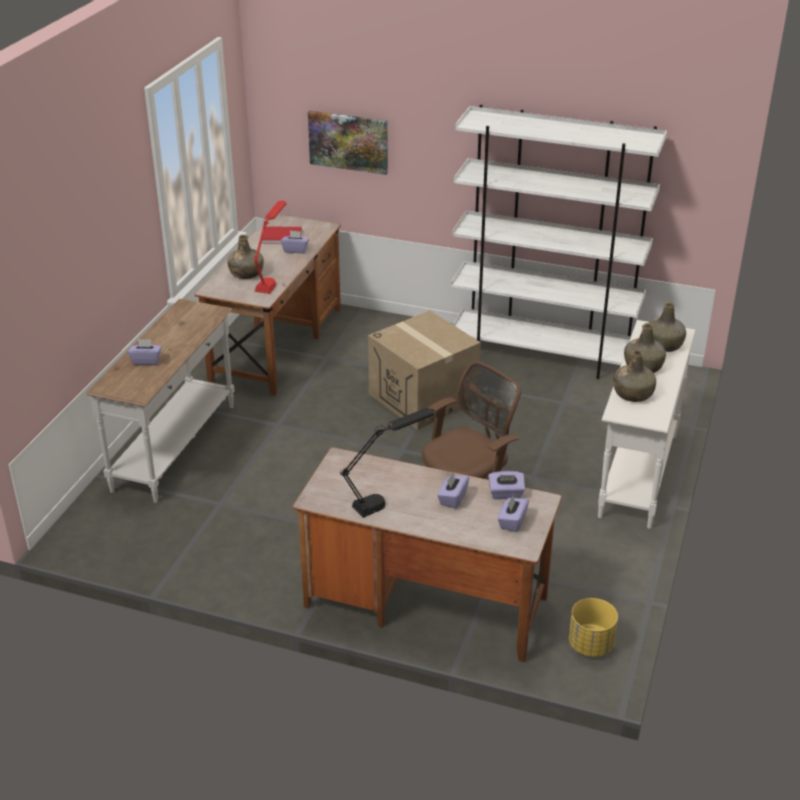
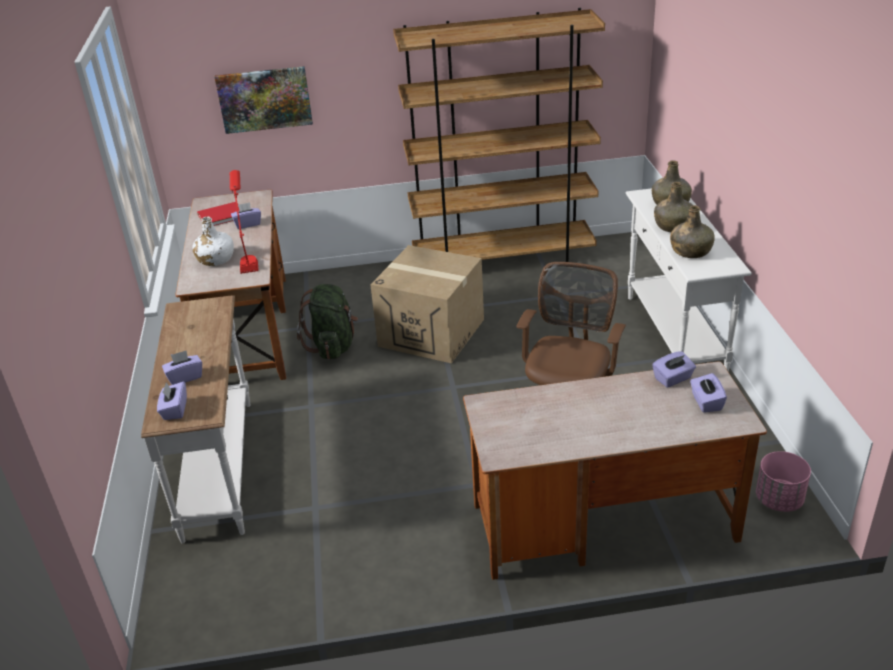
camera: 25 degrees left, 0 degrees up
green bottle [227,235,264,279] -> white bottle [192,216,234,266]
black table lamp [340,408,435,518] -> none
purple tissue box [437,473,469,509] -> purple tissue box moved to [157,381,187,420]
white bookcase [451,105,667,379] -> brown bookcase [393,8,605,262]
yellow planter [569,598,618,657] -> pink planter [756,451,811,512]
none -> green backpack [297,284,358,360]

